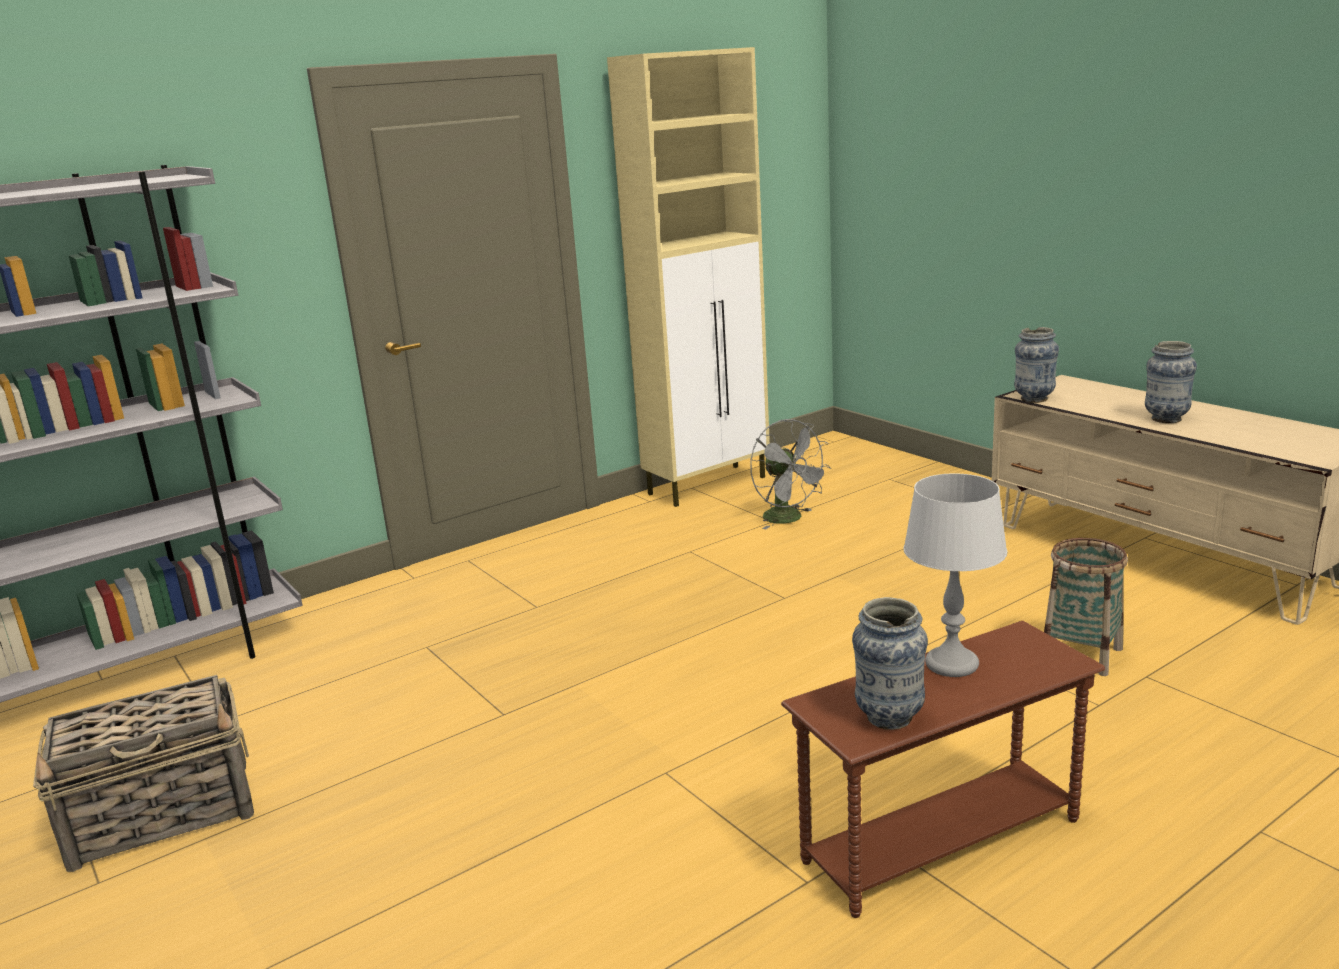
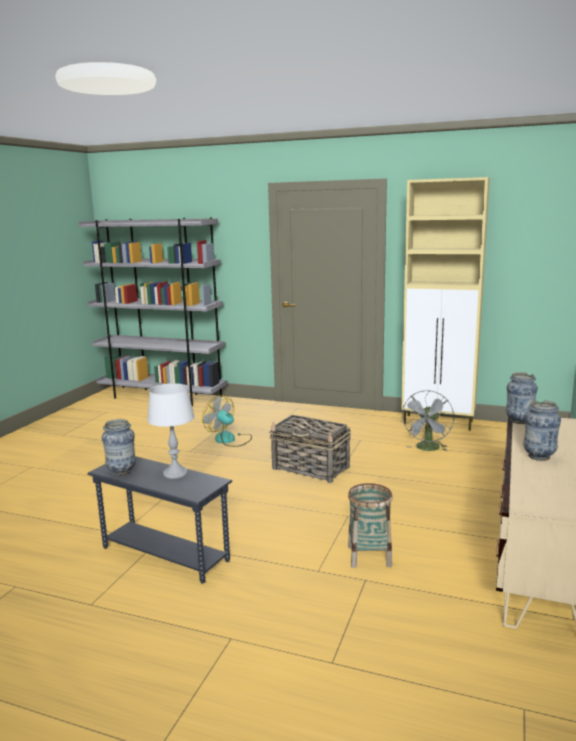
camera: 55 degrees right, 5 degrees down
basket [33,675,254,872] -> basket moved to [269,415,351,483]
brown side table [781,620,1105,918] -> grey side table [87,456,232,584]
none -> fan [202,395,252,447]

